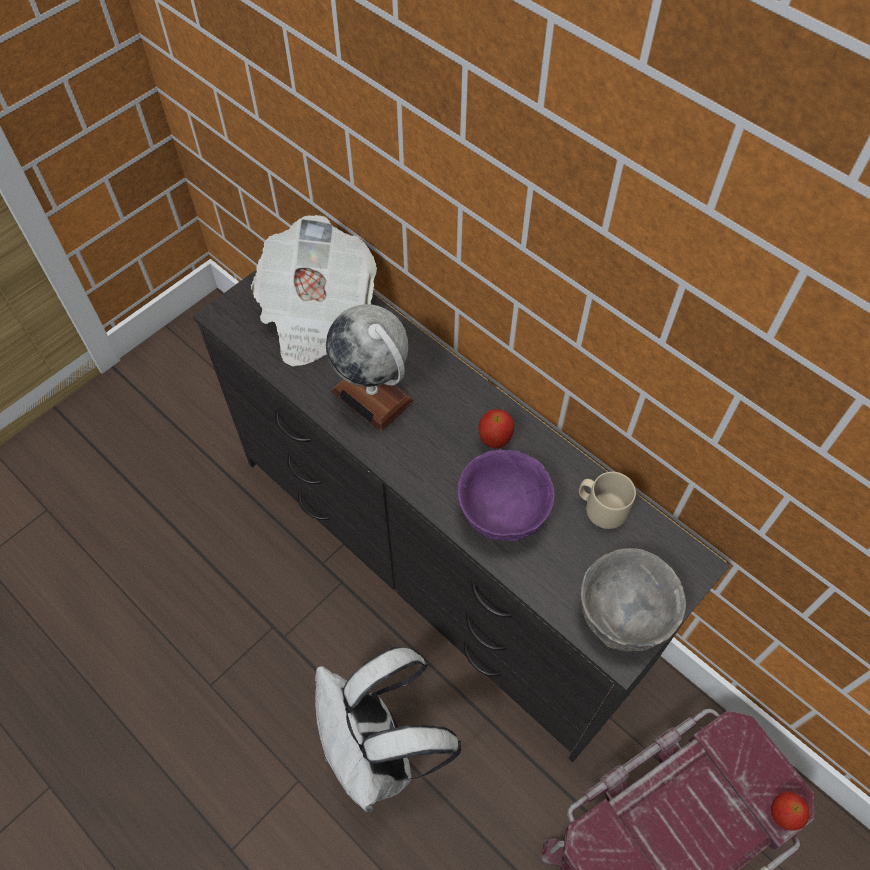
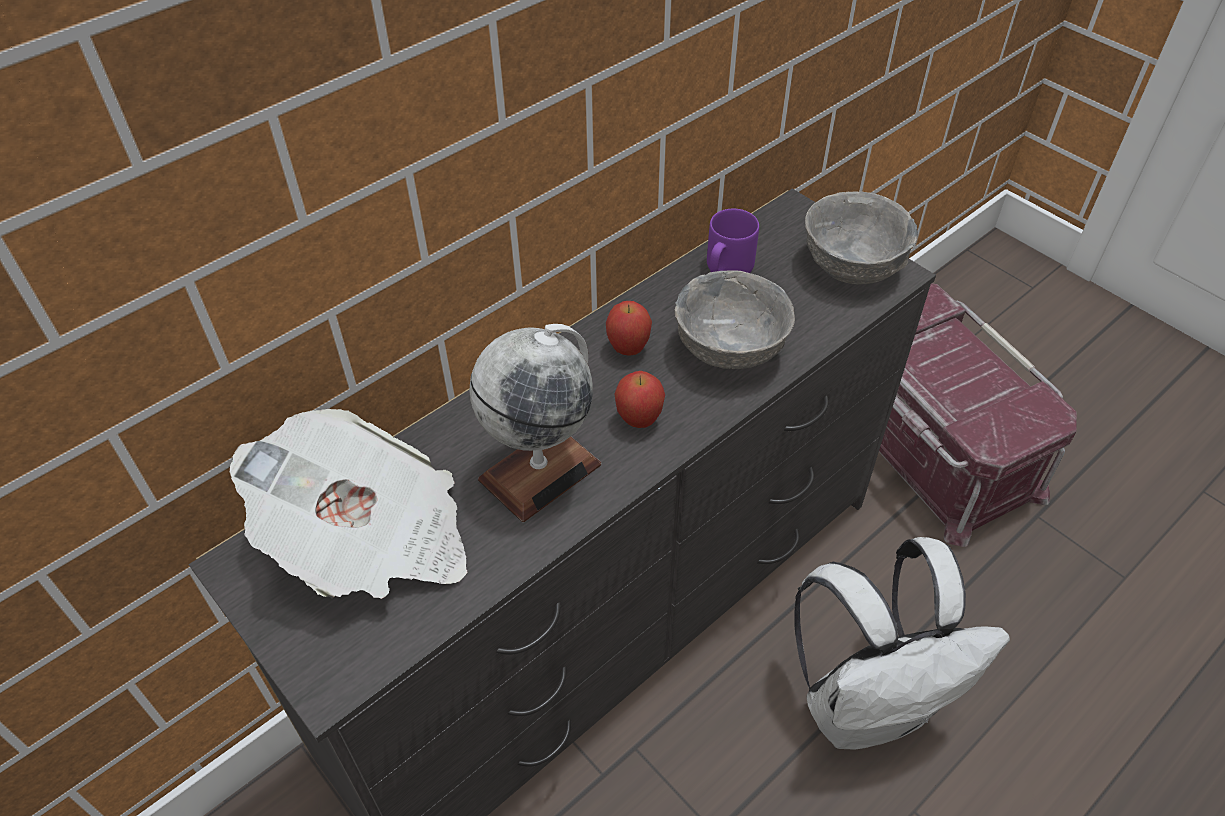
camera: 85 degrees left, 10 degrees down
purple bowl [457,449,555,542] -> grey bowl [674,270,795,369]
beige mug [579,472,636,529] -> purple mug [707,209,759,273]
apple [771,791,809,830] -> apple moved to [614,371,665,428]

